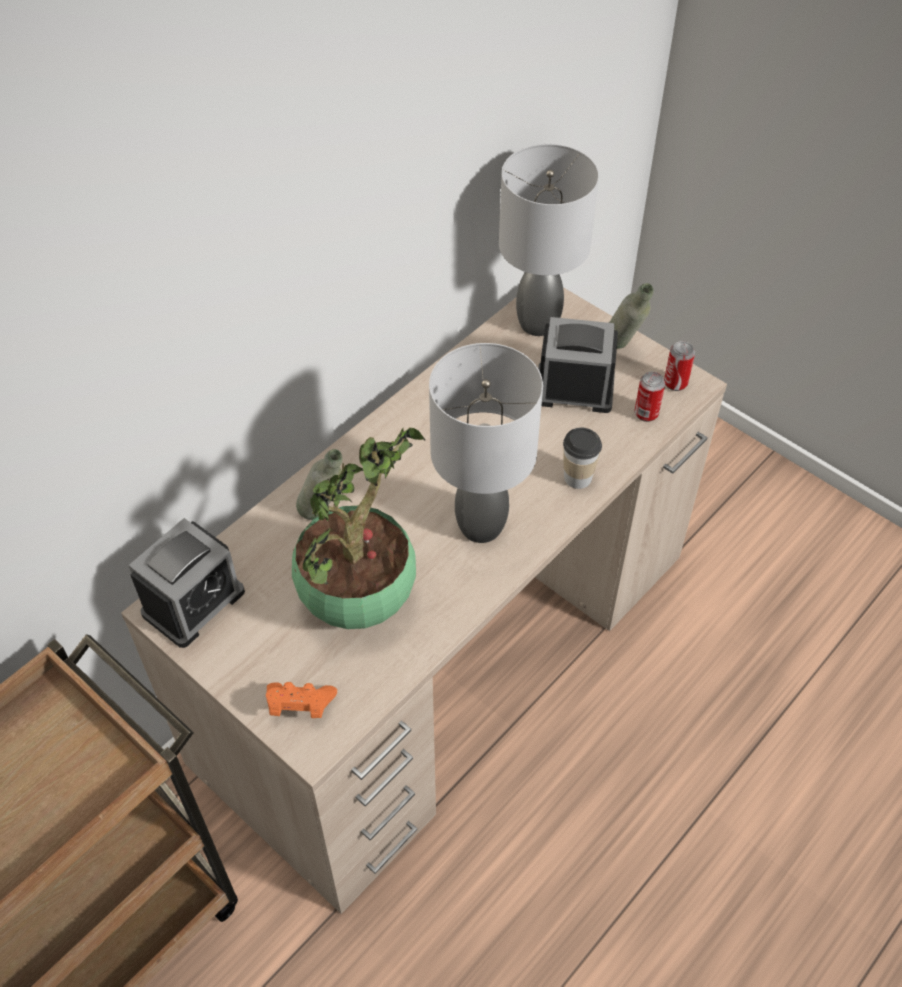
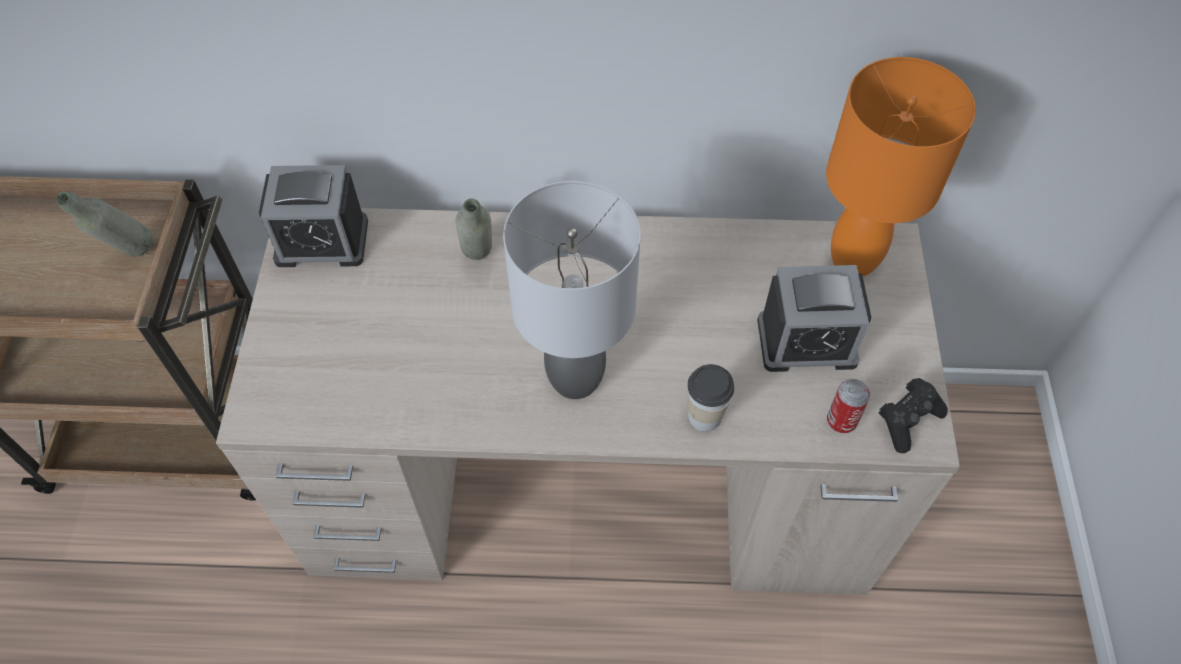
camera: 50 degrees right, 5 degrees up
orange game controller [266,682,337,718] -> none
potted plant [292,427,425,629] -> none
grey table lamp [499,144,599,336] -> orange table lamp [826,57,976,276]
alarm clock [538,317,618,413] -> alarm clock turned 120 degrees clockwise [757,265,871,372]
grey bottle [609,283,654,349] -> grey bottle moved to [56,191,153,257]
can [664,341,695,391] -> black game controller [879,378,947,453]

